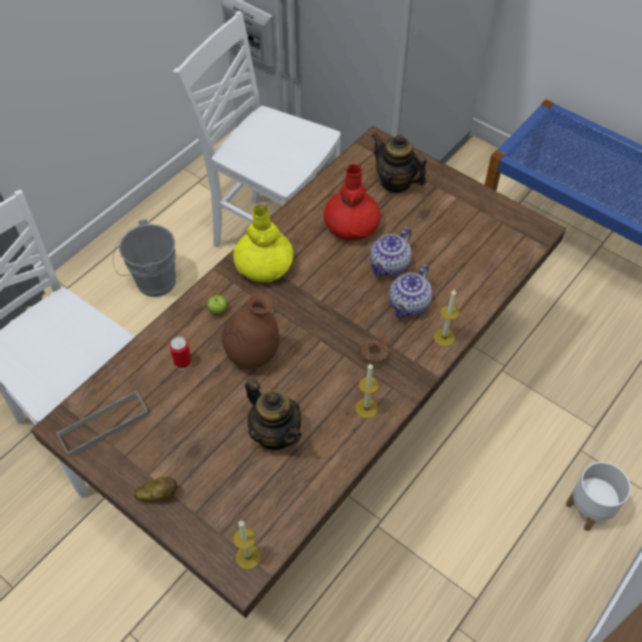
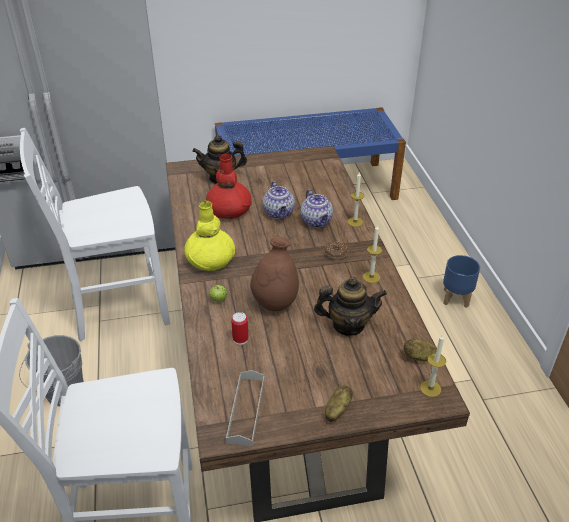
camera: 50 degrees left, 15 degrees down
white planter [566,462,631,531] -> blue planter [443,255,480,308]
none -> potato [404,339,437,362]

